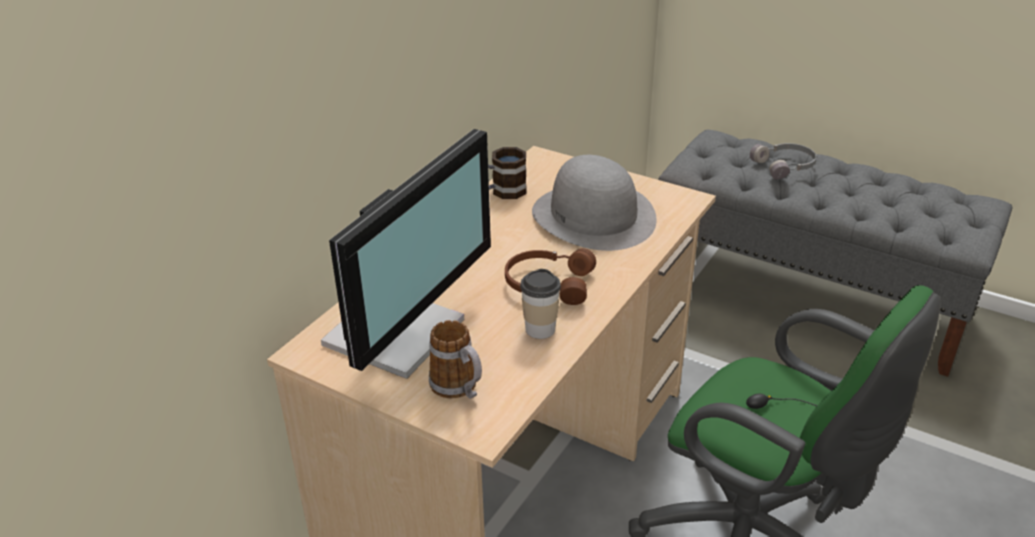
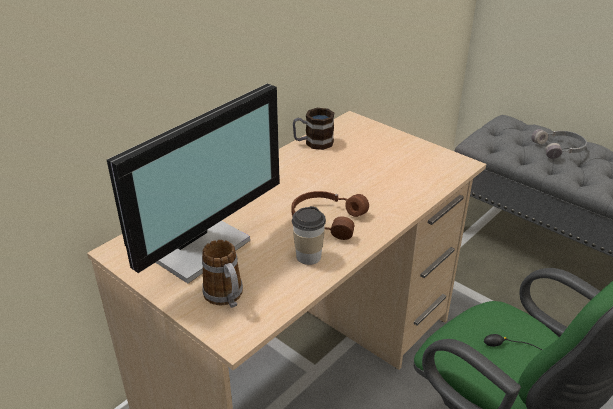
camera: 10 degrees right, 0 degrees up
grey hat [532,155,657,251] -> none

